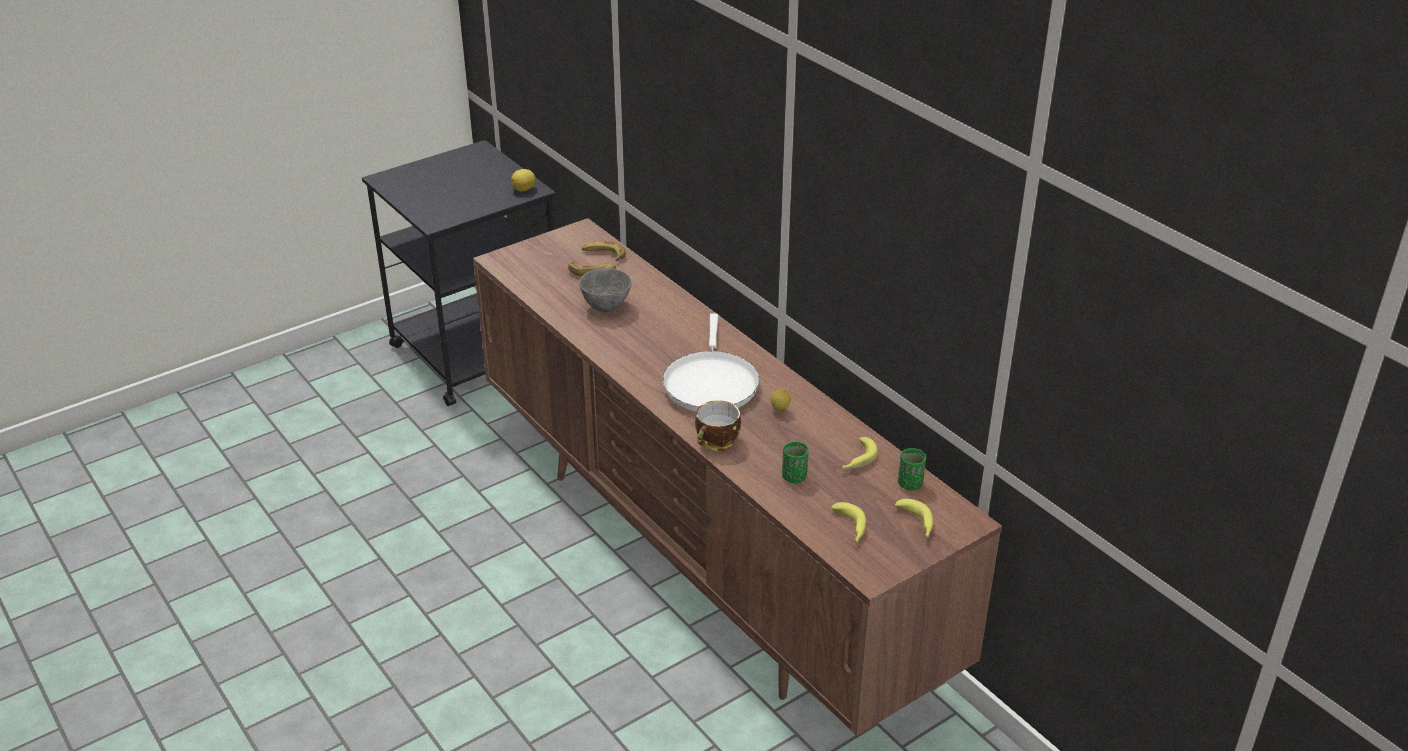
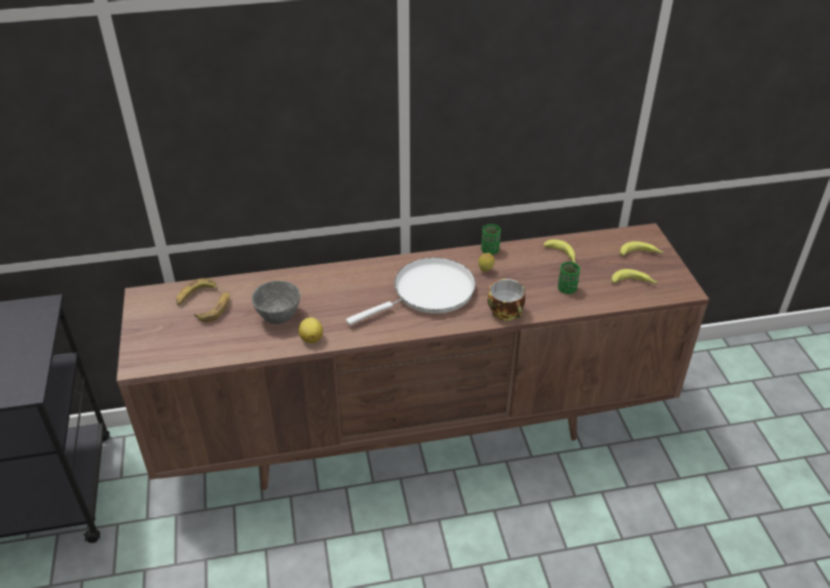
camera: 65 degrees left, 5 degrees up
lemon [511,169,536,191] -> lemon moved to [299,317,323,343]
white frying pan [663,313,760,411] -> white frying pan turned 60 degrees counterclockwise [346,258,476,325]
green cup [898,448,926,490] -> green cup moved to [481,224,501,255]

